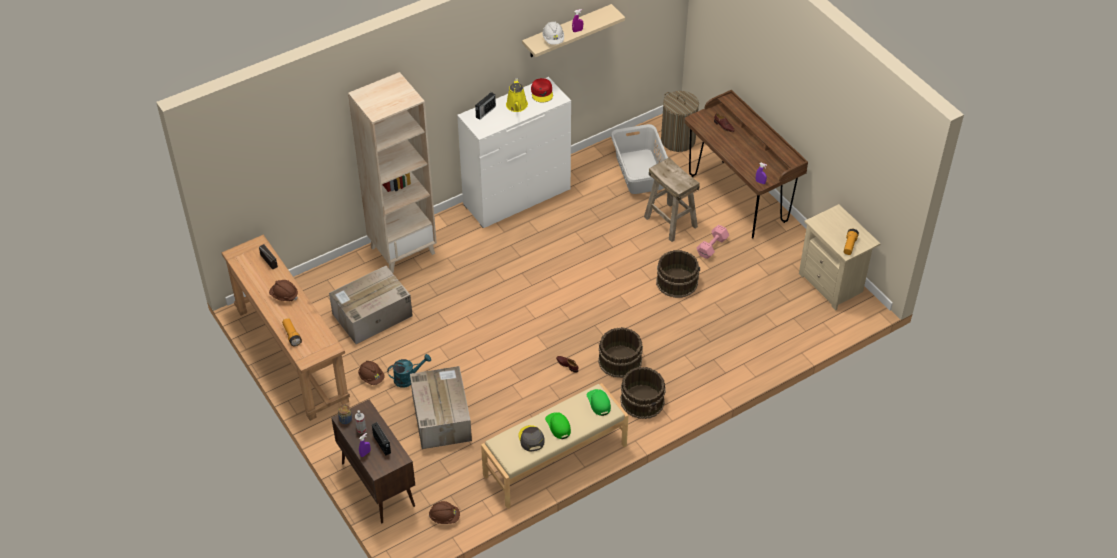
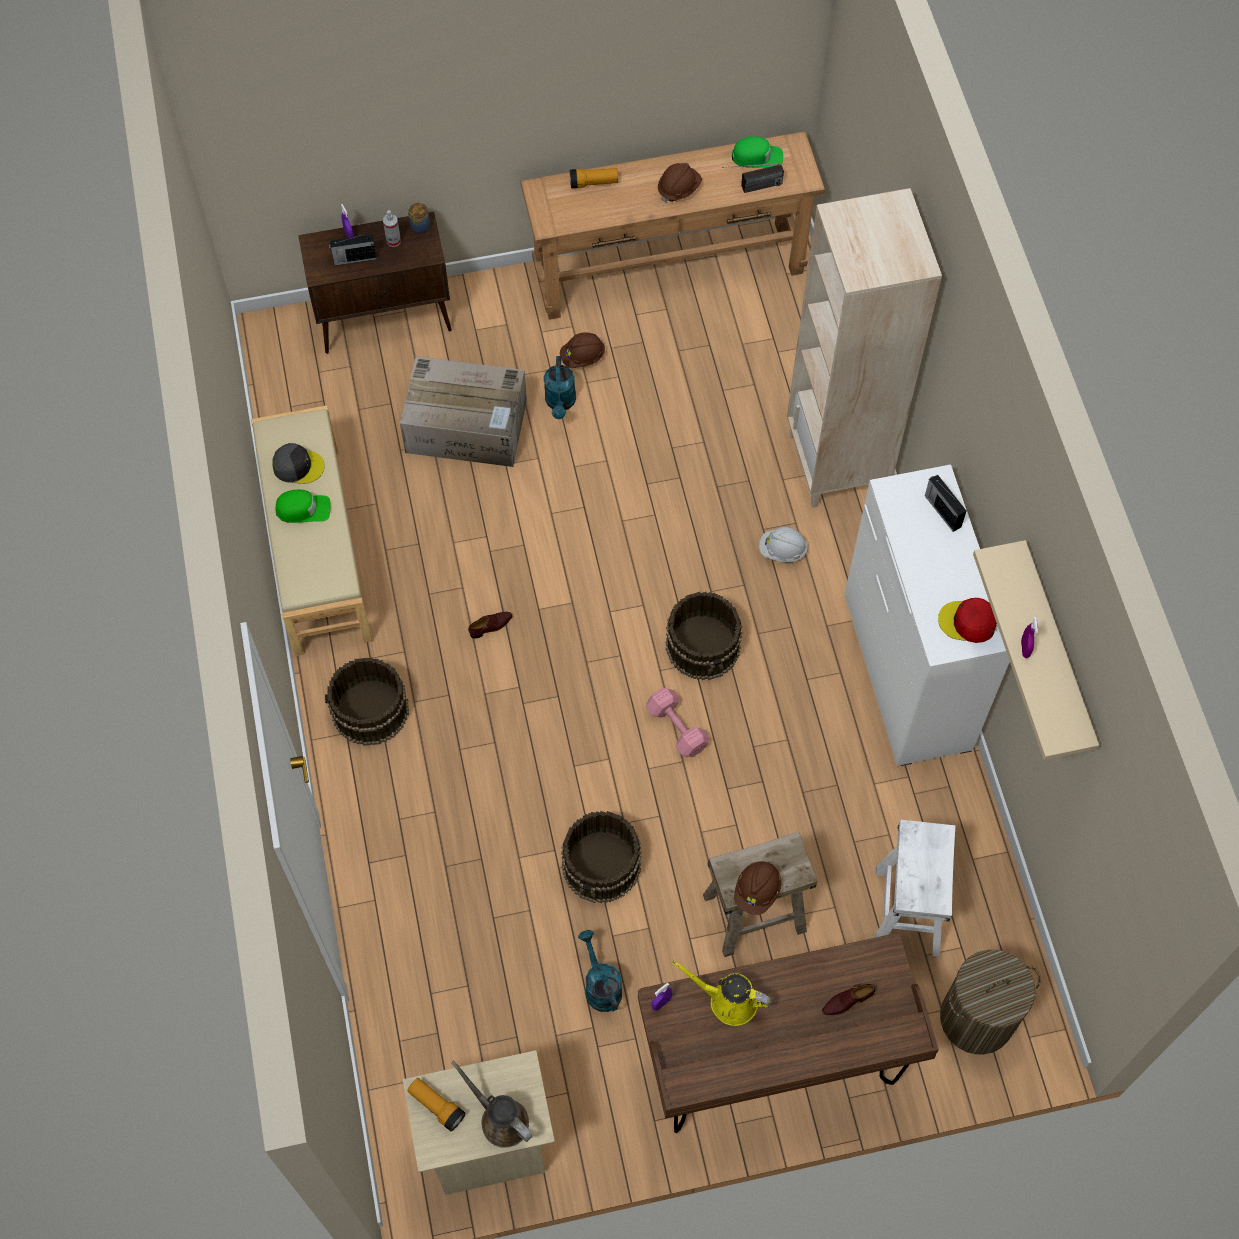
camera: 110 degrees right, 15 degrees up
cardboard box [329,266,413,344] -> none
brown hard hat [429,501,460,524] -> brown hard hat moved to [734,861,782,915]
yellow watering can [506,78,528,112] -> yellow watering can moved to [672,961,772,1026]
white hard hat [542,22,564,45] -> white hard hat moved to [759,527,808,562]
green cap [587,389,611,416] -> green cap moved to [732,136,783,168]
brown bucket [598,327,643,378] -> brown bucket moved to [666,592,742,680]
grey laundry basket [611,124,668,194] -> white stool [873,820,955,957]
pink dumbbell [697,225,729,259] -> pink dumbbell moved to [646,688,710,757]
none -> brown watering can [451,1060,533,1148]
none -> turquoise watering can [578,930,622,1012]

